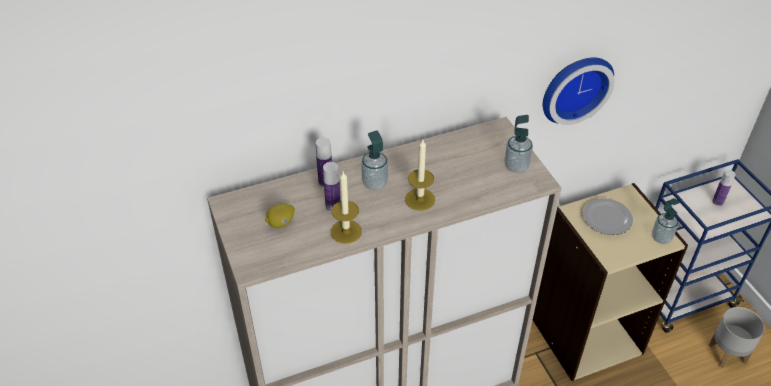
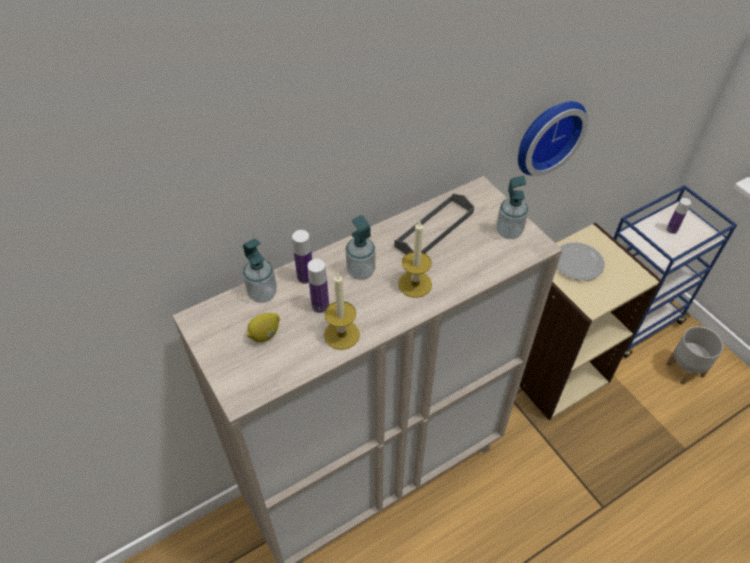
camera: 10 degrees left, 5 degrees up
soap dispenser [652,198,680,244] -> soap dispenser moved to [243,238,277,303]
none -> grey tray [394,194,474,254]

